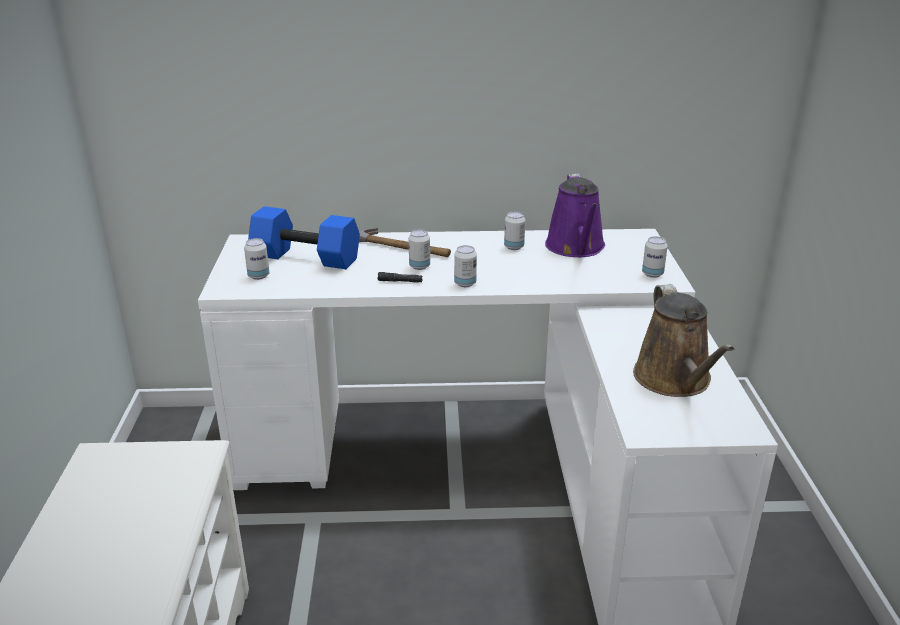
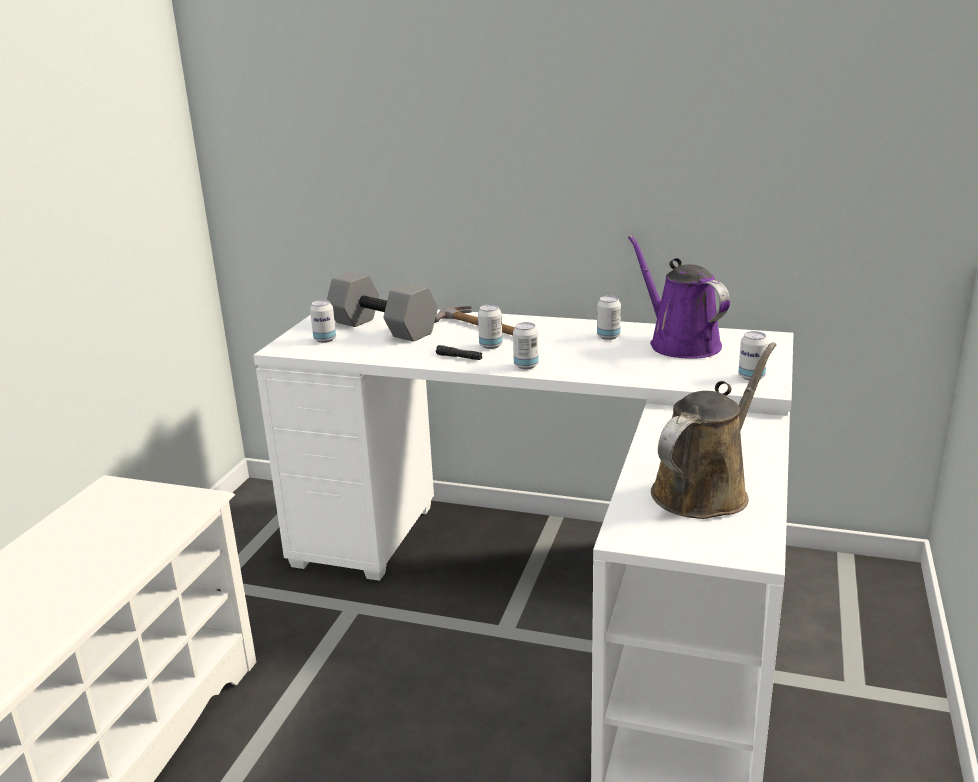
camera: 20 degrees right, 5 degrees down
blue dumbbell [248,206,360,269] -> grey dumbbell [327,272,438,342]
purple watering can [545,174,605,257] -> purple watering can turned 135 degrees clockwise [628,235,730,359]
brown watering can [633,284,734,397] -> brown watering can turned 150 degrees counterclockwise [651,342,776,519]

